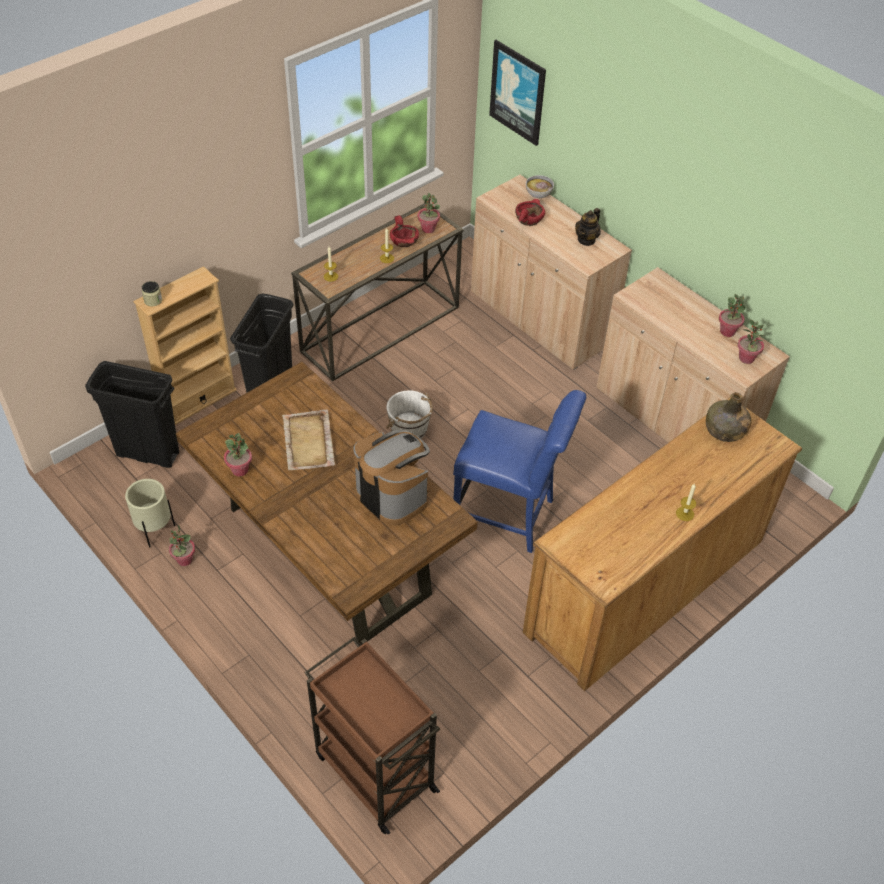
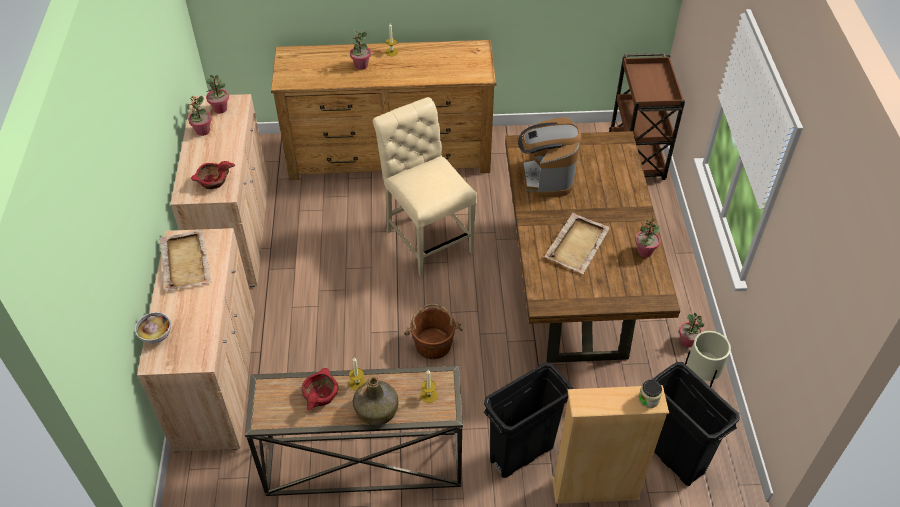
camera: 140 degrees left, 0 degrees up
white bucket [386,390,433,438] -> brown bucket [404,303,463,359]
potted plant [418,193,440,233] -> potted plant moved to [350,30,371,70]
blue chair [453,390,586,553] -> beige chair [373,97,477,277]
picture [489,40,546,146] -> none
red bowl [515,199,545,226] -> red bowl moved to [191,161,235,189]
teapot [575,208,601,246] -> beige tray [159,230,212,291]
green bottle [706,392,751,442] -> green bottle moved to [353,377,398,425]

